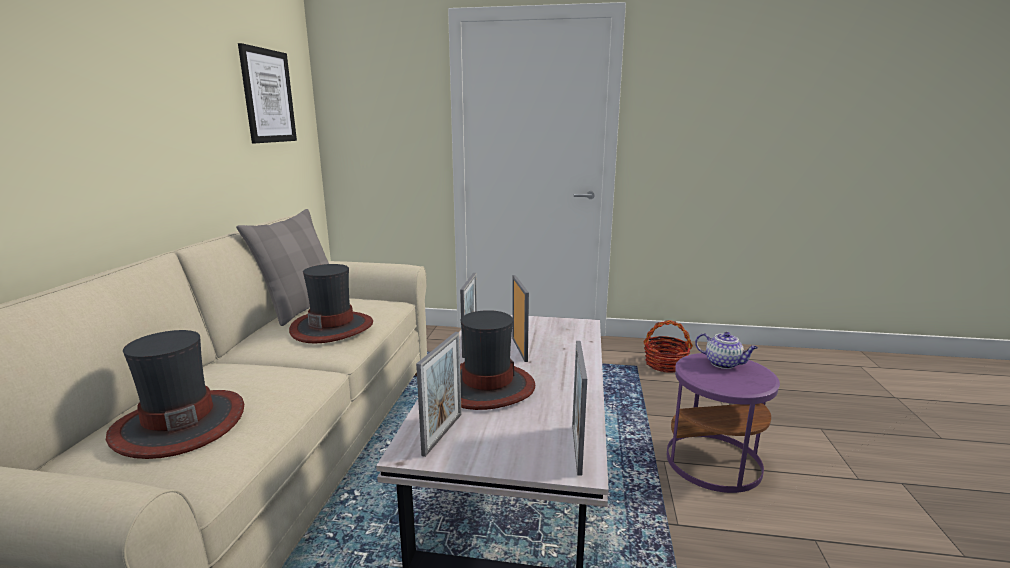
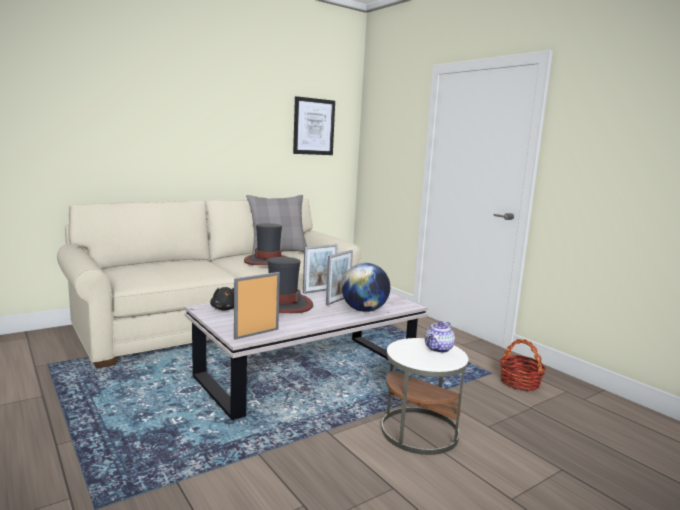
camera: 45 degrees right, 5 degrees down
hat [106,330,244,459] -> none
picture frame [416,332,462,457] -> black plush toy [210,287,234,311]
purple side table [667,353,780,493] -> white side table [381,338,468,455]
teapot [695,332,758,369] -> teapot turned 45 degrees clockwise [425,321,455,353]
none -> globe [341,263,390,312]

